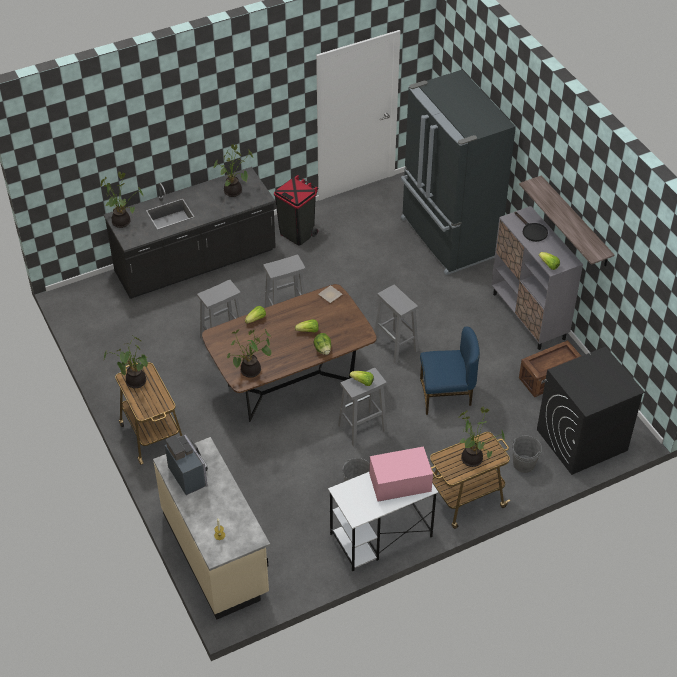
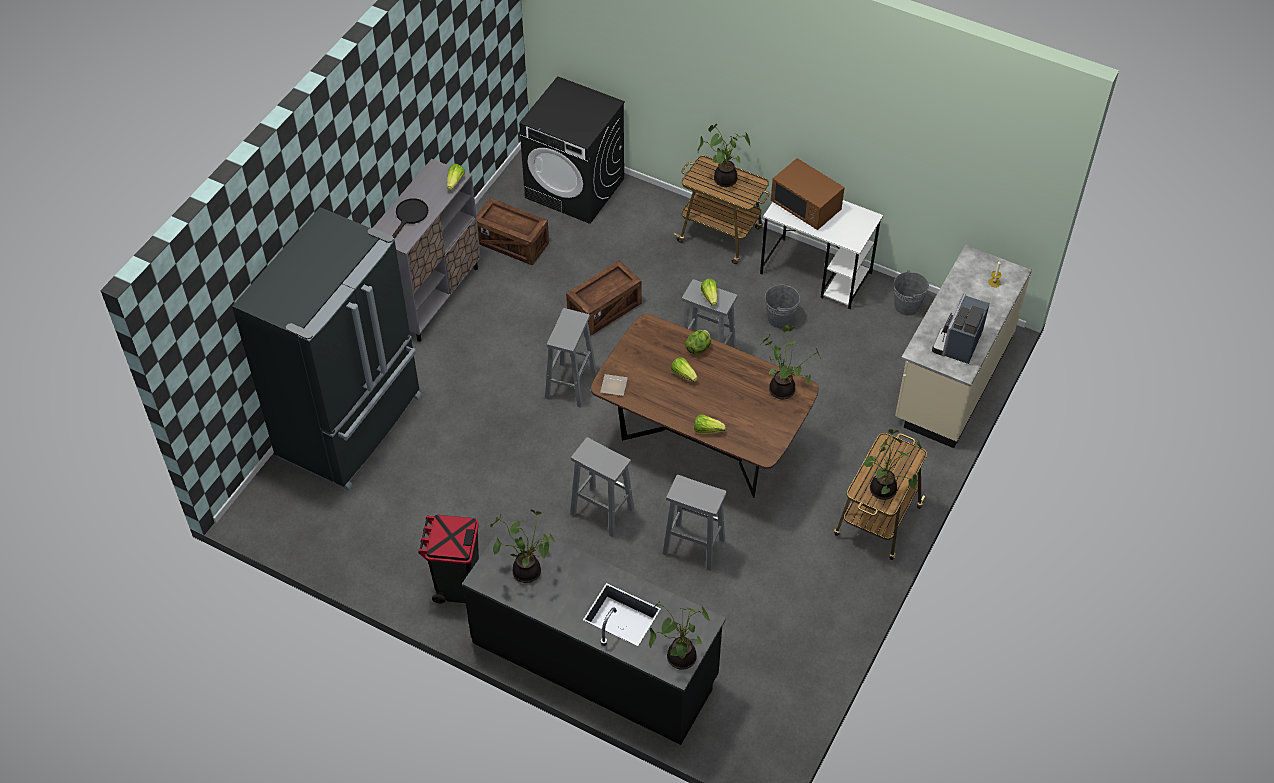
camera: 125 degrees left, 5 degrees up
pink microwave [369,446,433,502] -> brown microwave [771,158,845,230]
blue chair [420,326,480,415] -> crate [566,260,642,336]
grey bucket [512,436,542,473] -> grey bucket moved to [894,270,929,315]
shelf [519,175,614,266] -> none

